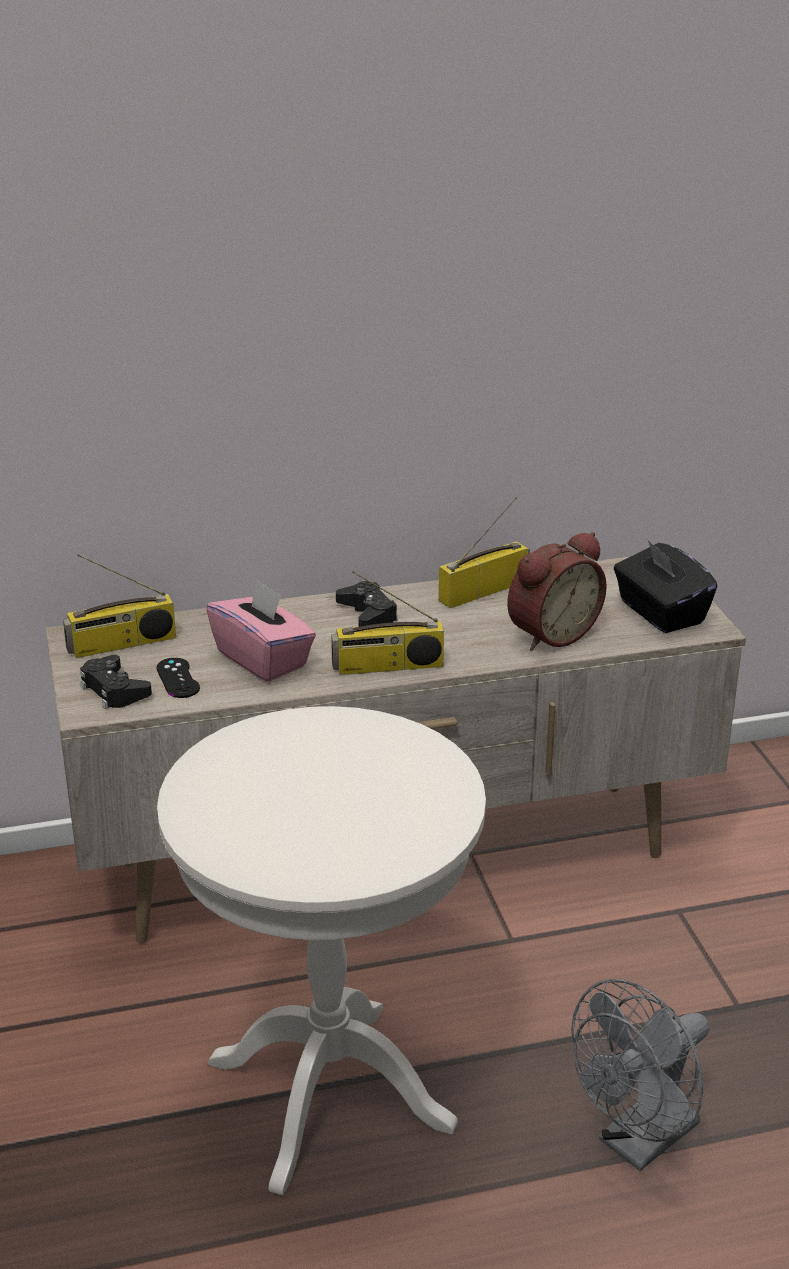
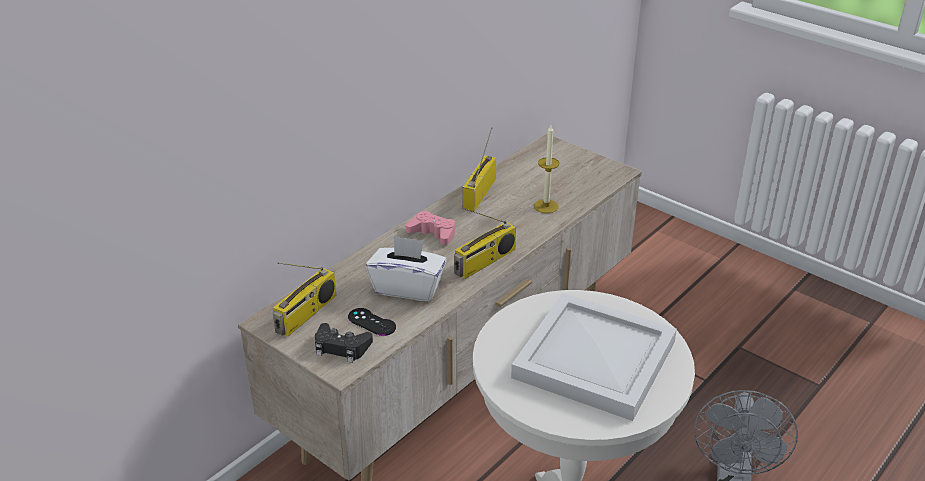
camera: 35 degrees left, 5 degrees up
pink tissue box [206,579,316,682] -> white tissue box [366,235,447,301]
black game controller [336,581,398,627] -> pink game controller [406,211,455,245]
alarm clock [507,532,607,651] -> candle [534,125,560,213]
black tissue box [614,540,717,633] -> none
none -> white tray [511,293,677,421]

